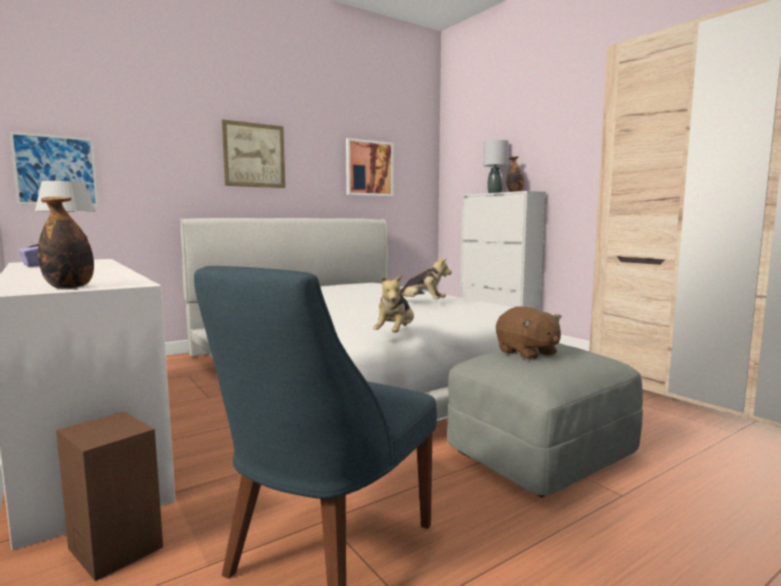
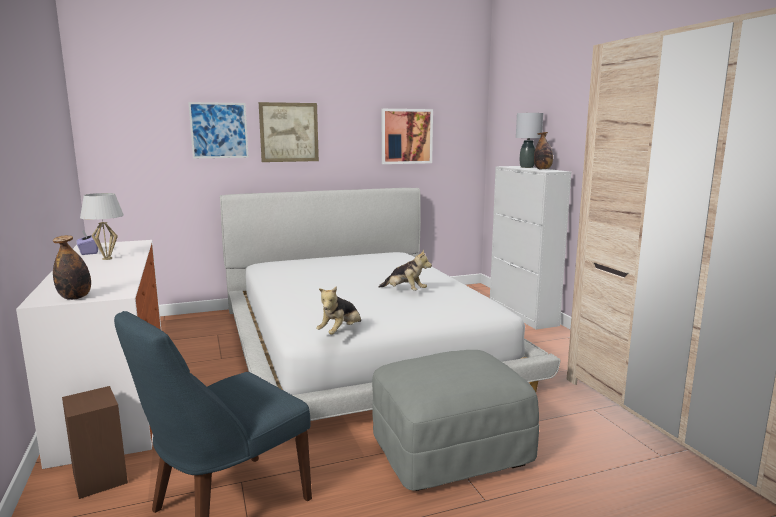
camera: 15 degrees right, 5 degrees up
picture [10,132,98,206] -> picture moved to [188,102,249,158]
brown plush toy [496,306,562,360] -> none

